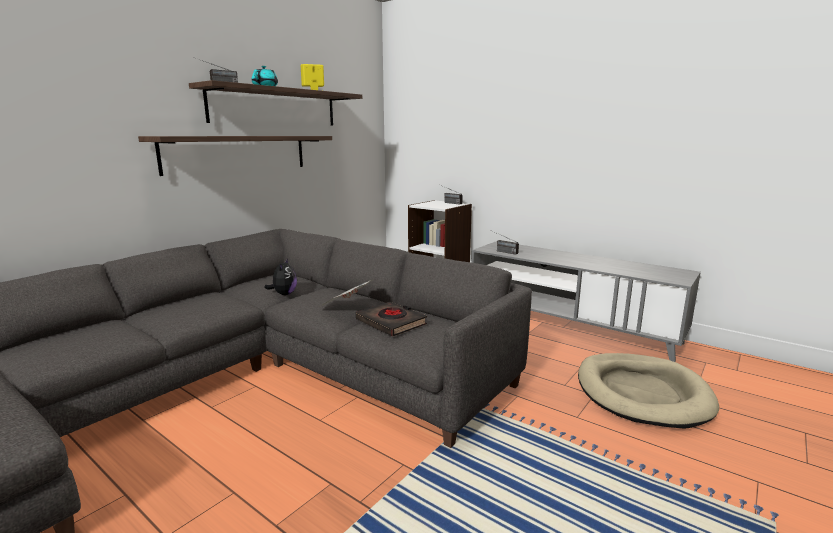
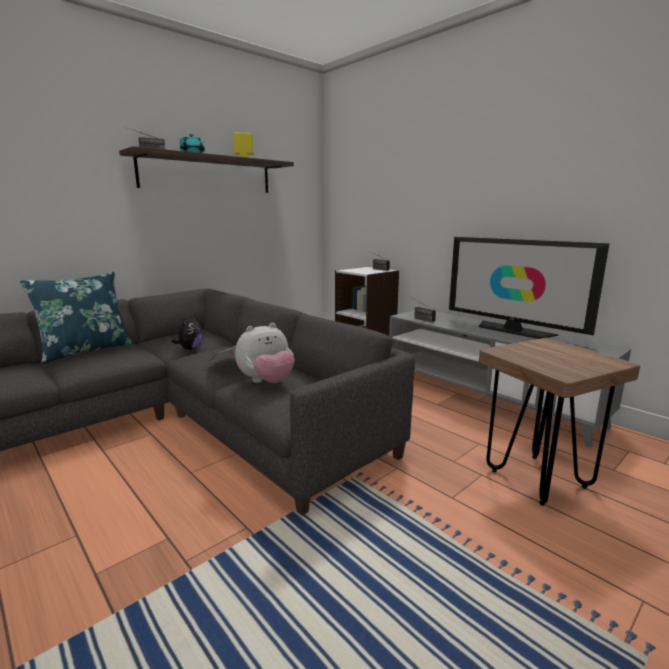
camera: 10 degrees right, 0 degrees up
shelf [138,136,332,176] -> none
black book [356,302,427,337] -> plush toy [235,323,295,383]
beige dog bed [578,353,719,429] -> brown stool [479,338,640,506]
none -> blue pillow [20,272,134,364]
none -> television [449,237,610,339]

